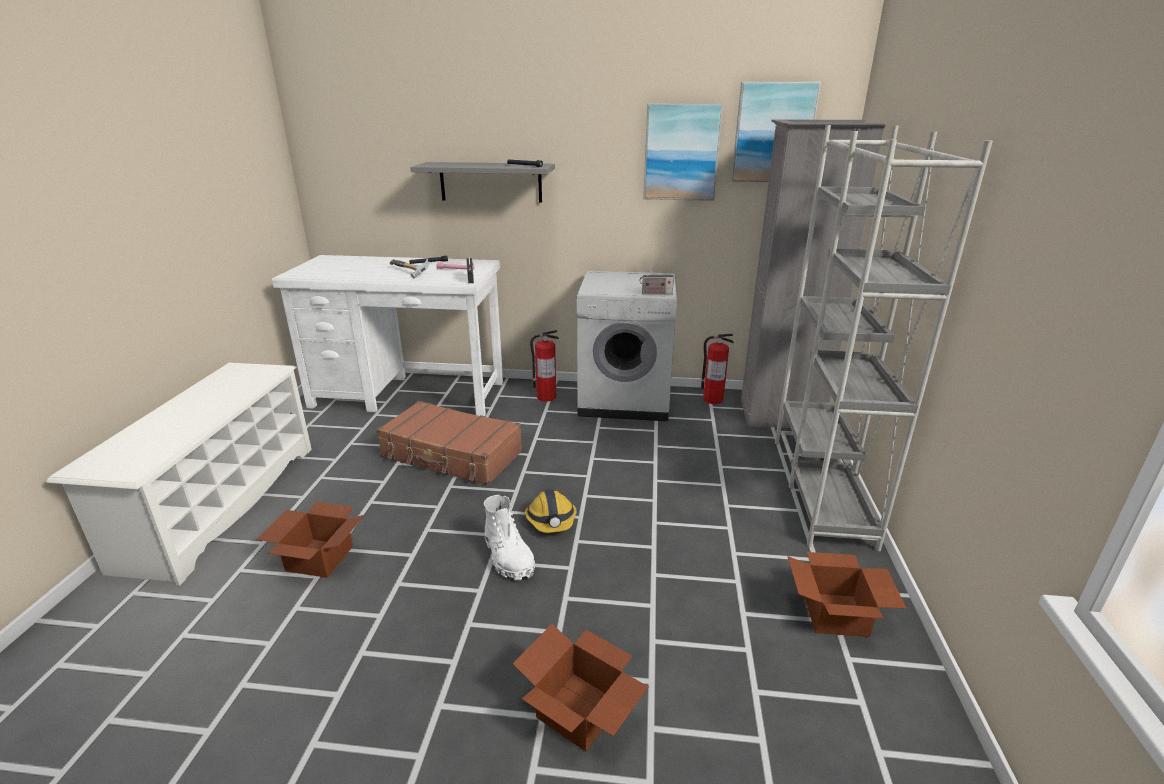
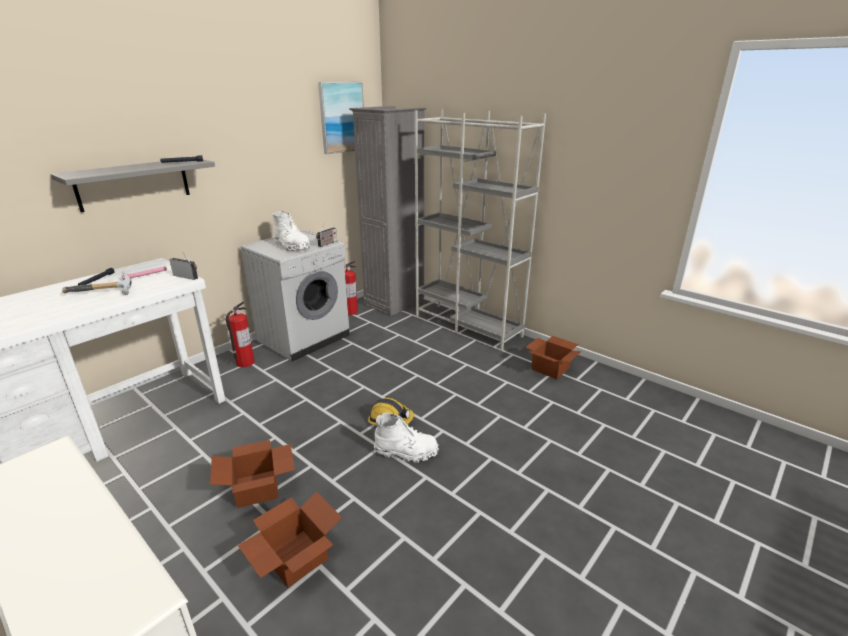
camera: 55 degrees left, 0 degrees up
brown suitcase [376,401,522,486] -> none
cardboard box [513,624,649,751] -> cardboard box moved to [210,440,295,508]
picture [643,103,723,201] -> none
none -> white boot [273,211,310,251]

